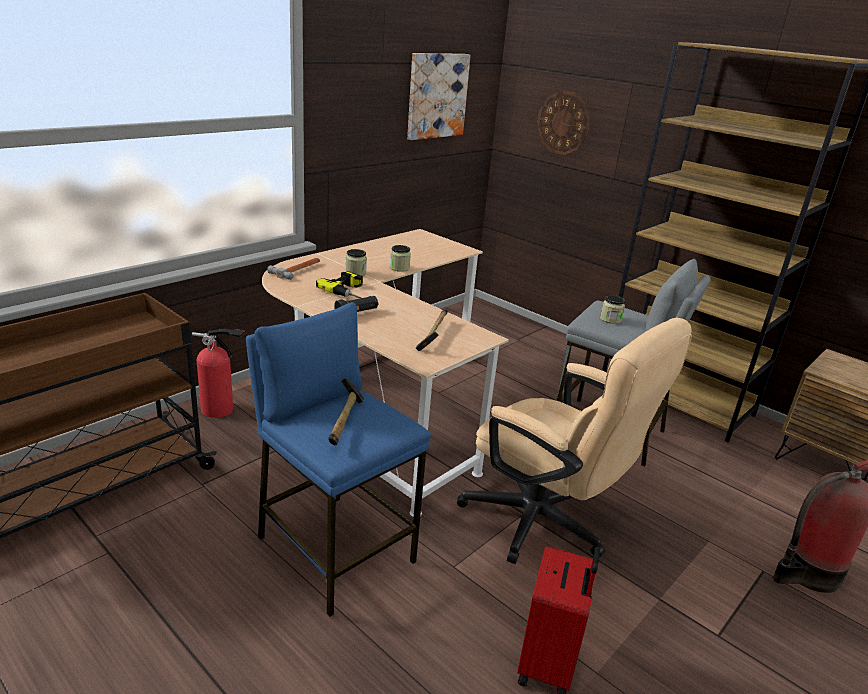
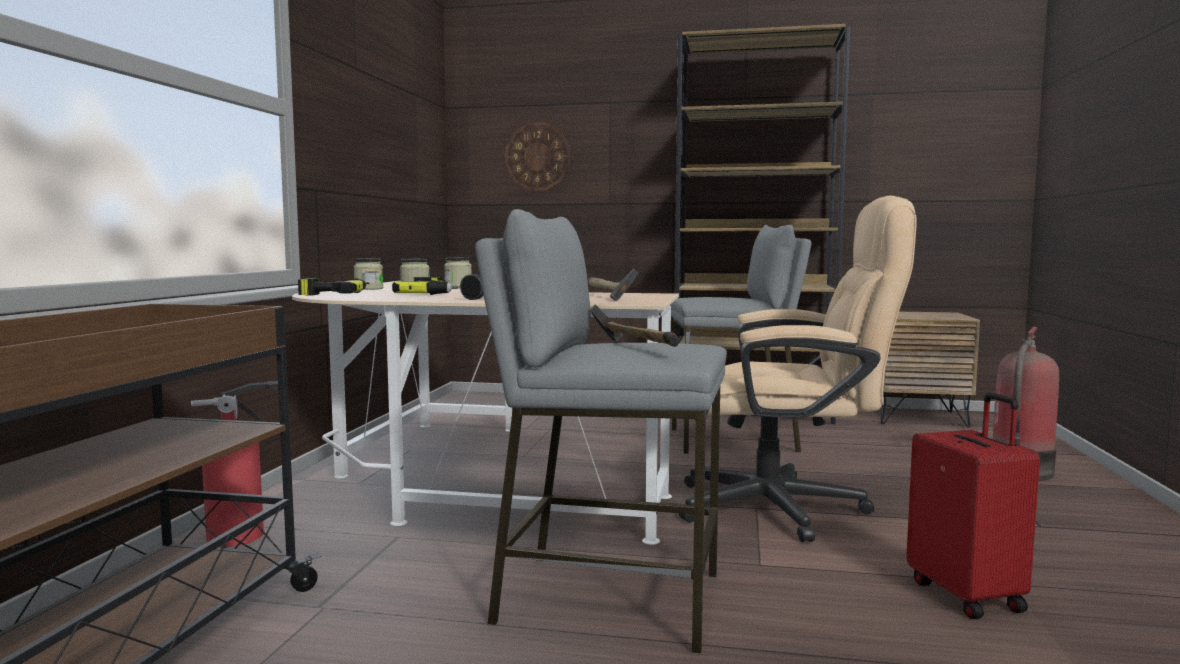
camera: 30 degrees left, 20 degrees down
blue stool [246,302,431,617] -> grey stool [475,209,727,654]
hammer [267,258,320,280] -> power drill [298,278,369,296]
picture [407,53,471,140] -> none
jar [600,295,625,324] -> jar moved to [353,258,383,290]

